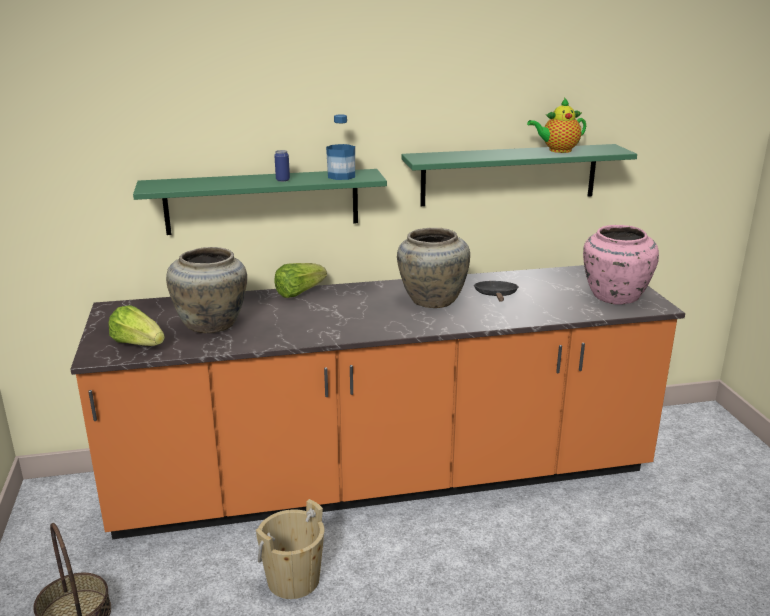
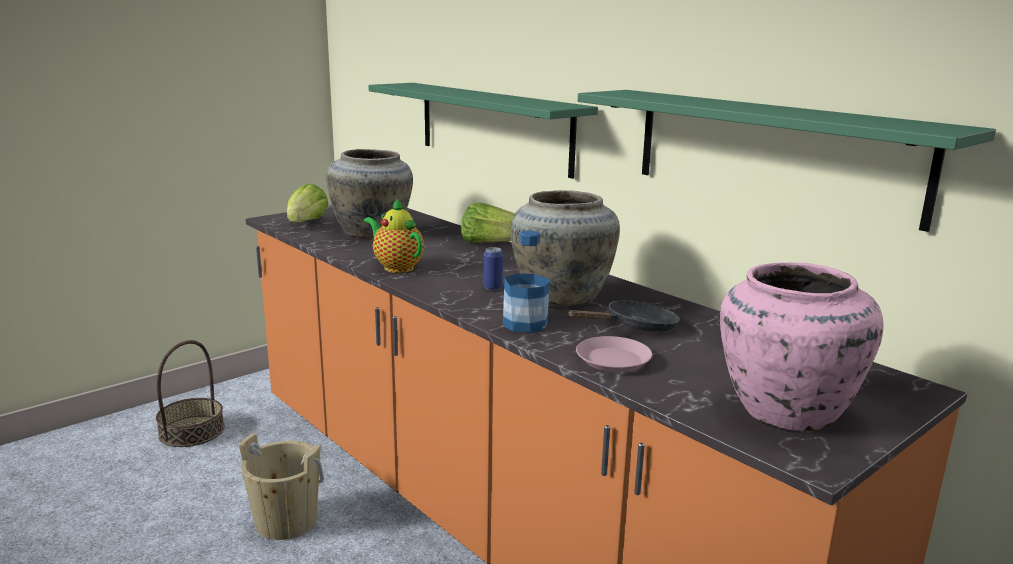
camera: 60 degrees right, 5 degrees down
can [274,150,290,182] -> can moved to [484,247,503,290]
bottle [326,114,355,180] -> bottle moved to [503,231,550,333]
teapot [527,98,586,153] -> teapot moved to [364,198,424,273]
none -> pink plate [576,336,652,372]

